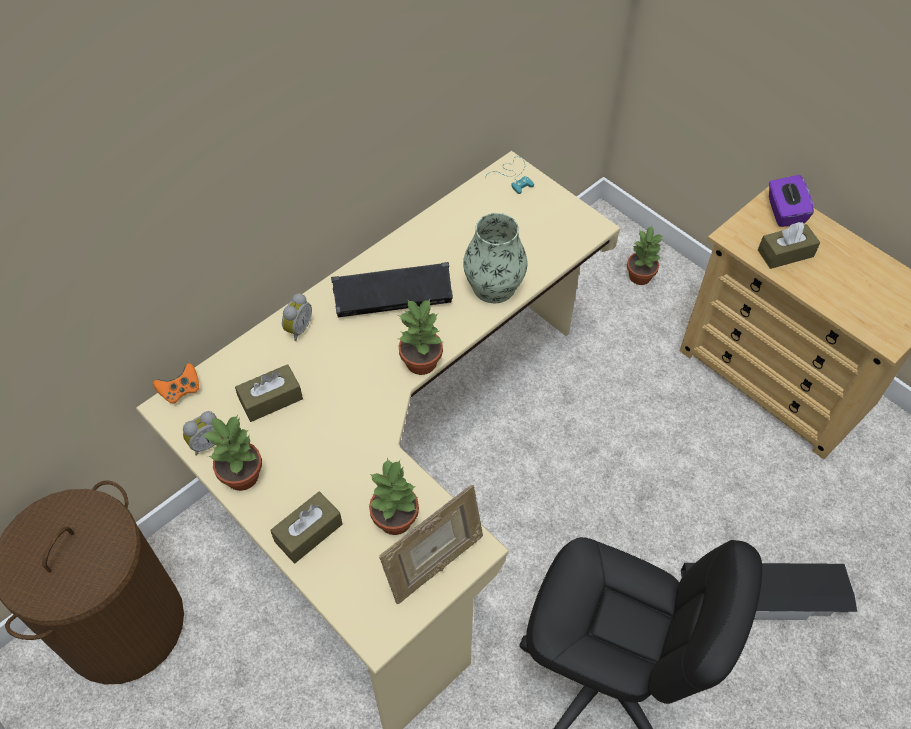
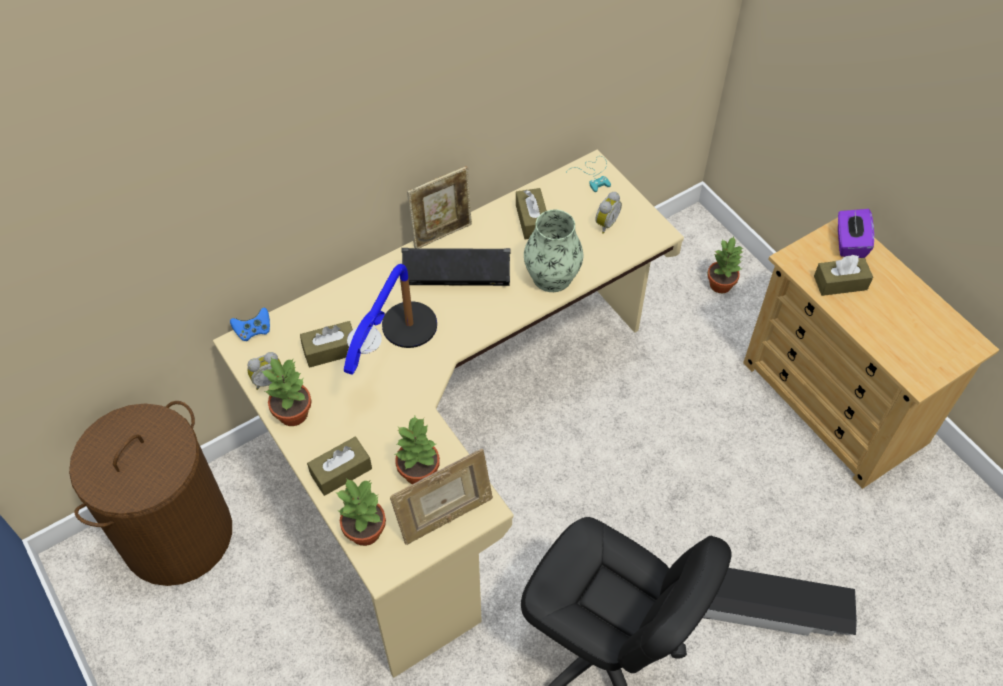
camera: 10 degrees right, 0 degrees up
orange game controller [153,363,199,403] -> blue game controller [230,307,270,341]
alarm clock [282,293,312,341] -> alarm clock moved to [595,192,622,234]
potted plant [398,299,443,375] -> potted plant moved to [335,478,386,546]
none -> table lamp [344,264,437,375]
none -> picture frame [407,166,472,248]
none -> brown tissue box [516,188,547,239]

